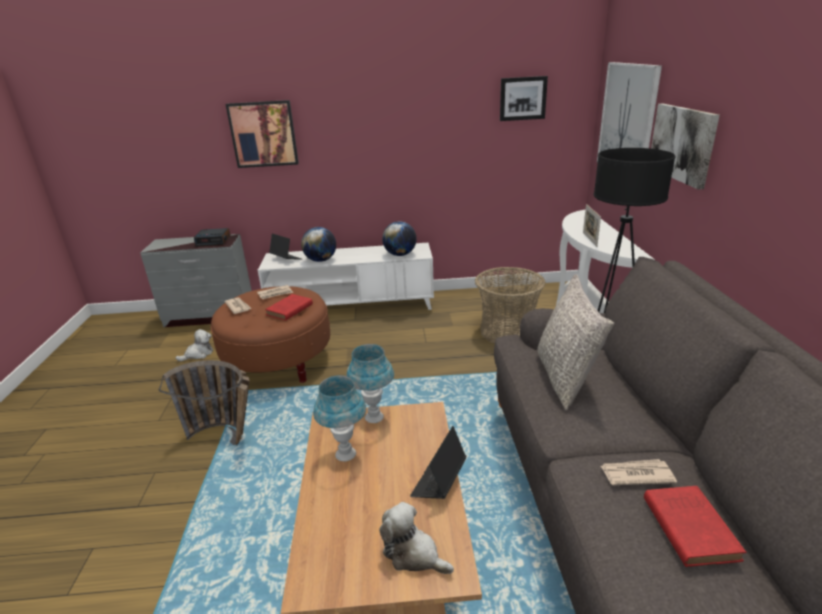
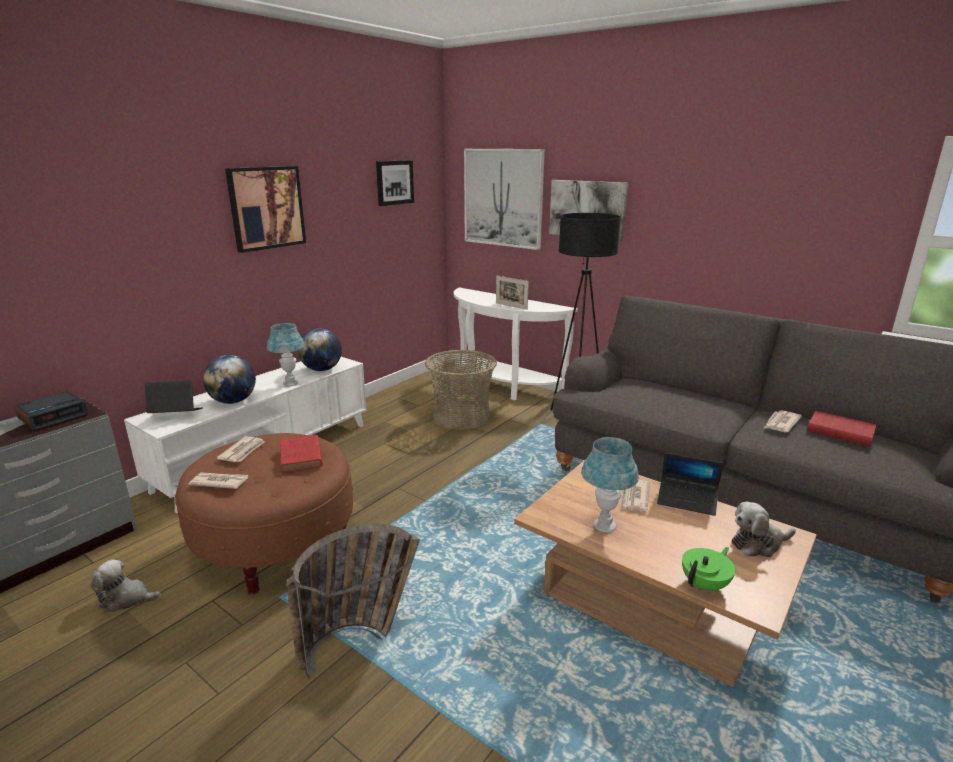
camera: 50 degrees left, 5 degrees down
plush toy [175,329,213,361] -> plush toy turned 90 degrees counterclockwise [90,560,161,612]
picture [225,100,299,168] -> picture moved to [225,166,306,253]
blue table lamp [346,344,394,423] -> blue table lamp moved to [267,323,305,386]
laptop [410,426,466,499] -> laptop turned 45 degrees counterclockwise [657,453,724,516]
grey pillow [537,274,614,410] -> none
none -> newspaper [620,480,650,511]
none -> green teapot [682,547,736,593]

